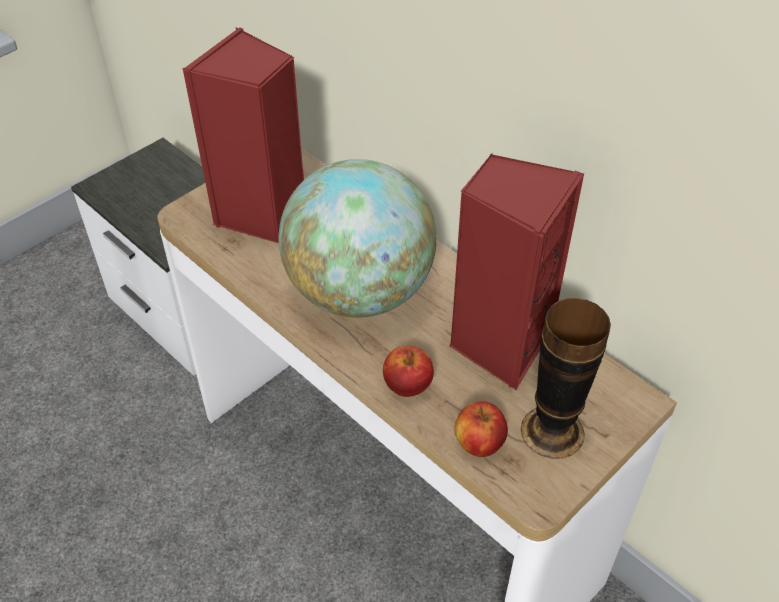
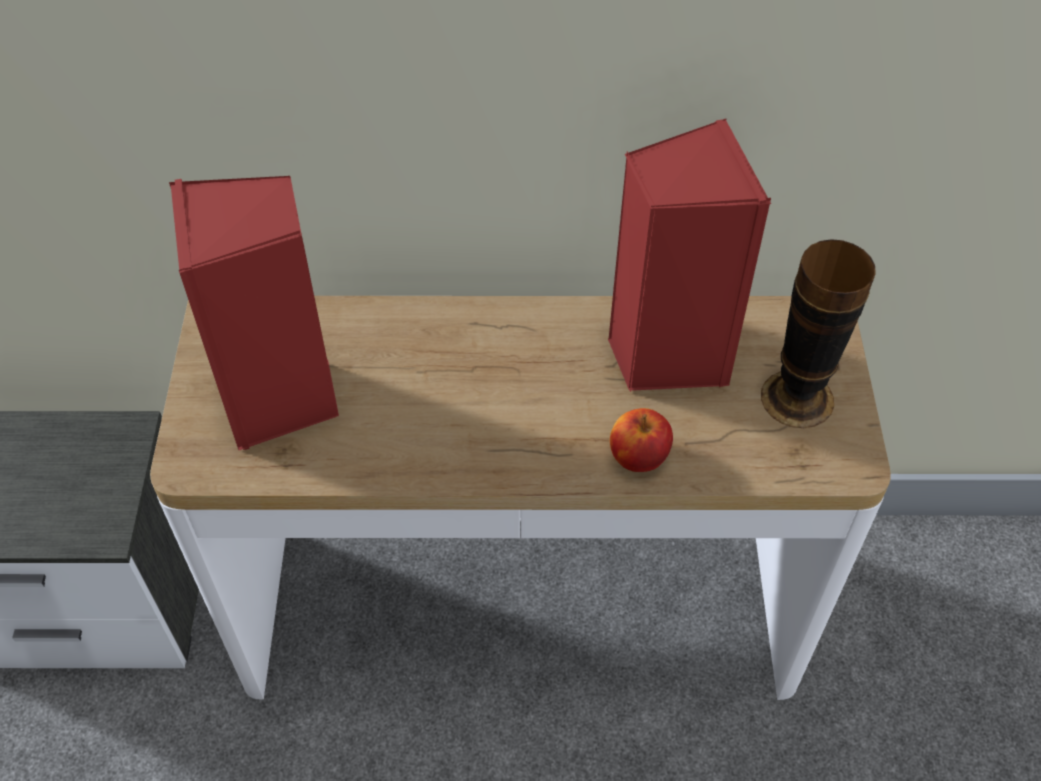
camera: 45 degrees left, 5 degrees up
globe [279,159,437,318] -> none
apple [454,401,508,457] -> none

